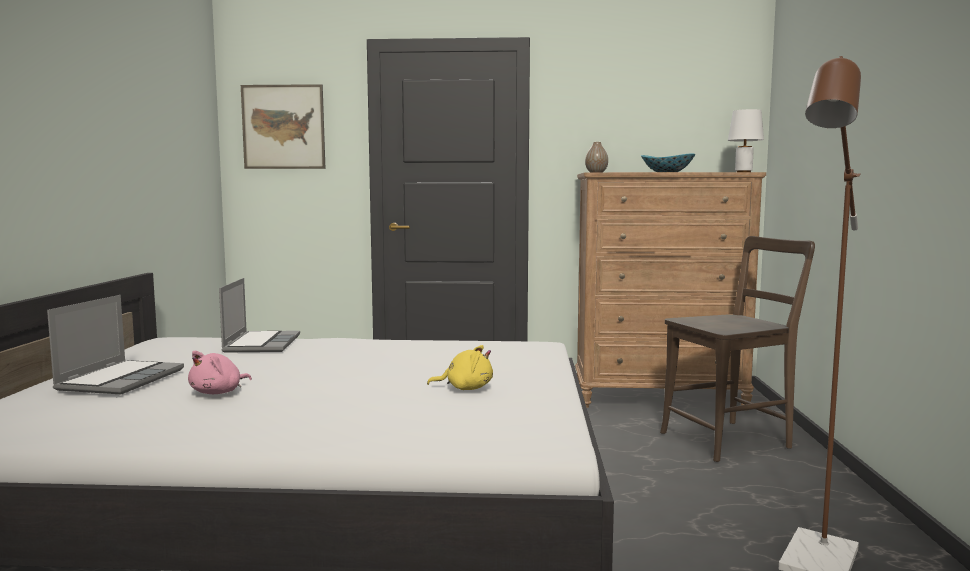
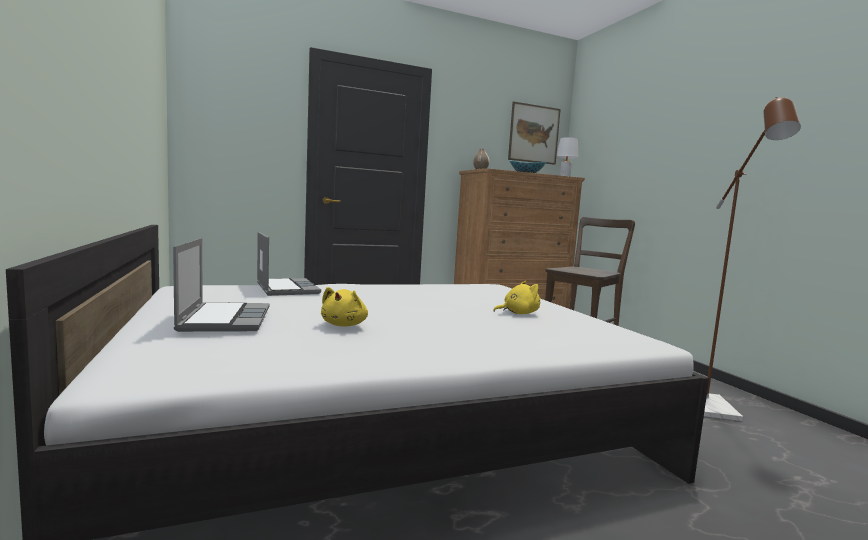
camera: 25 degrees left, 0 degrees up
pink plush toy [188,351,252,394] -> yellow plush toy [321,287,368,326]
picture [241,84,326,169] -> picture moved to [508,101,561,165]

